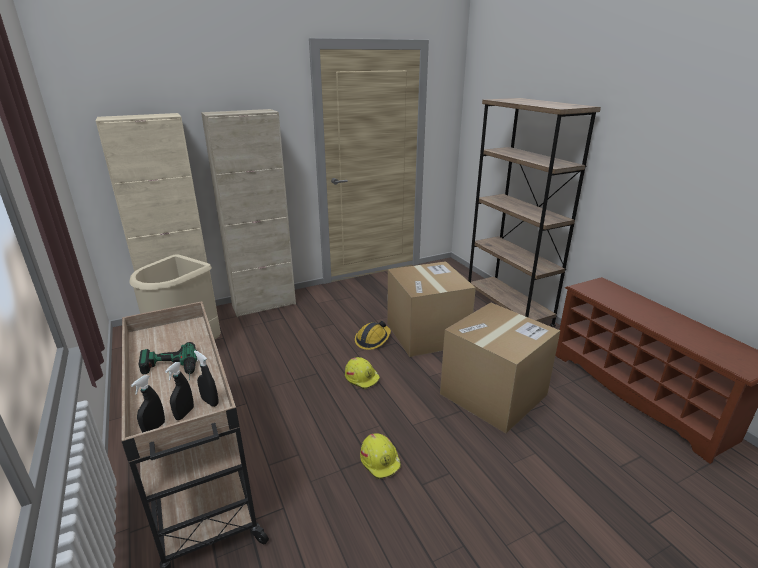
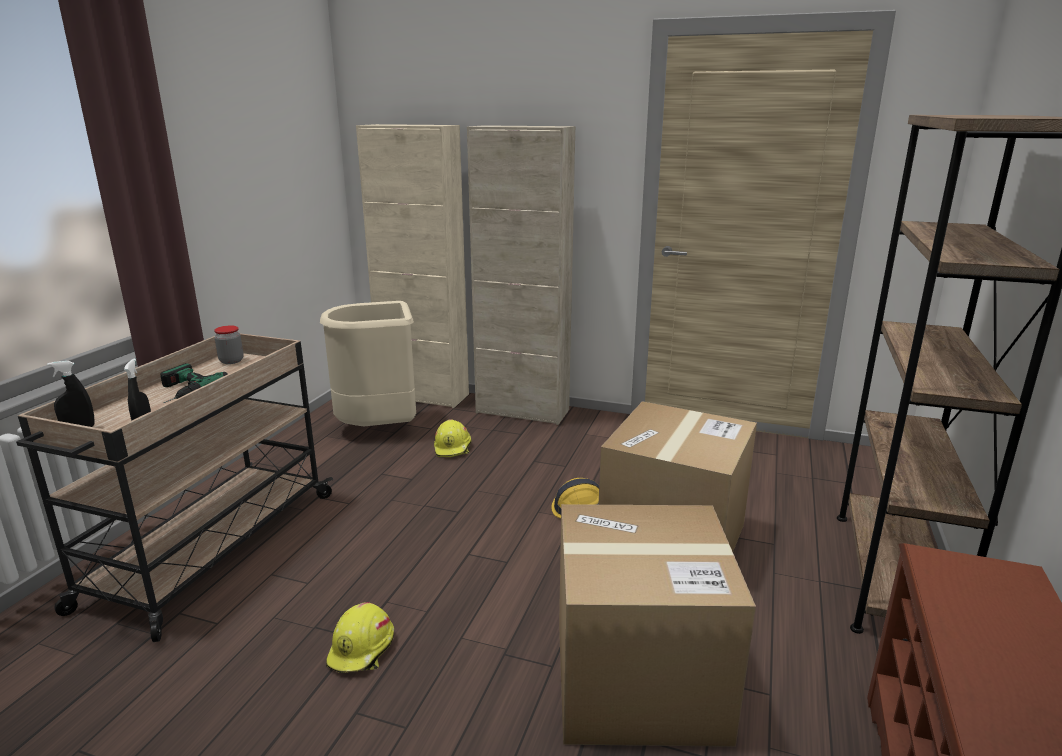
camera: 45 degrees right, 5 degrees down
black spray bottle [165,362,194,420] -> none
yellow hard hat [345,357,380,389] -> yellow hard hat moved to [434,419,472,457]
none -> jar [214,325,243,364]

